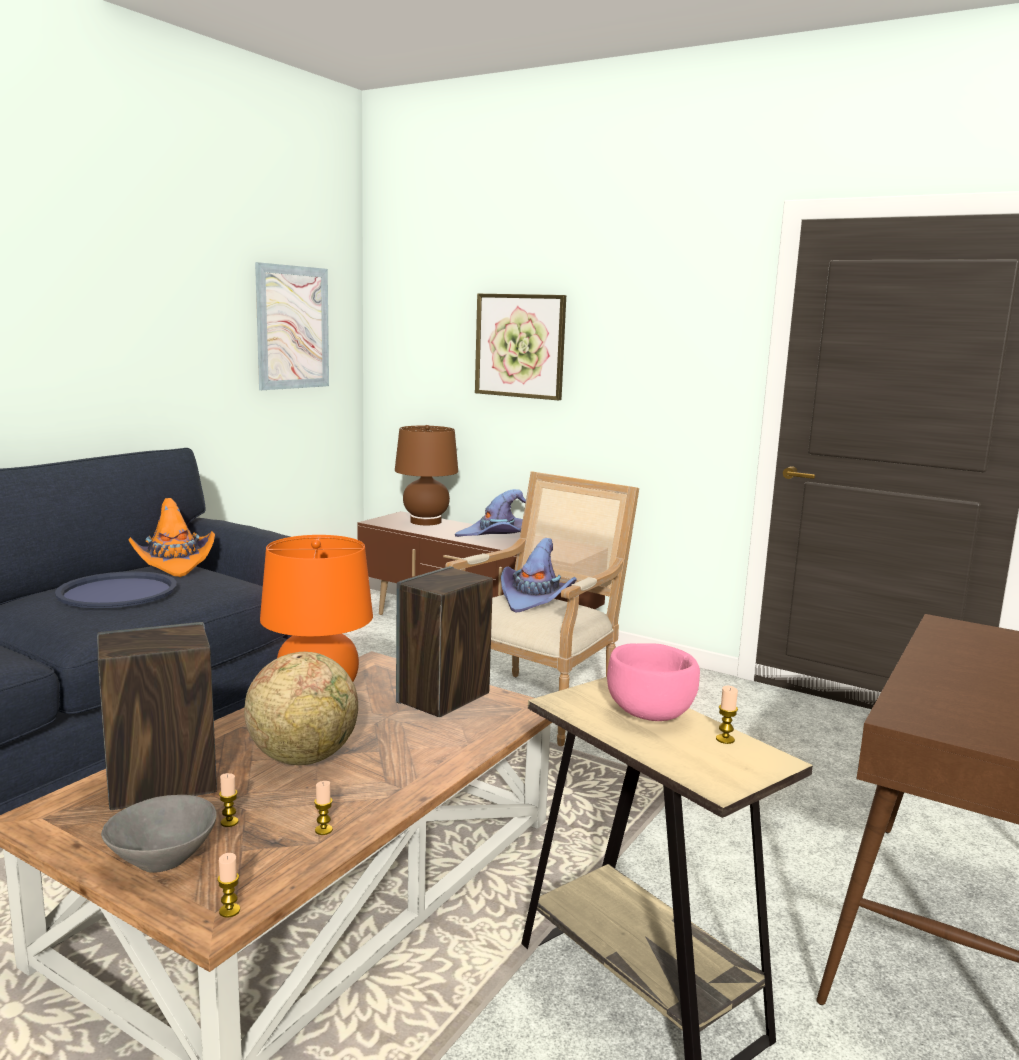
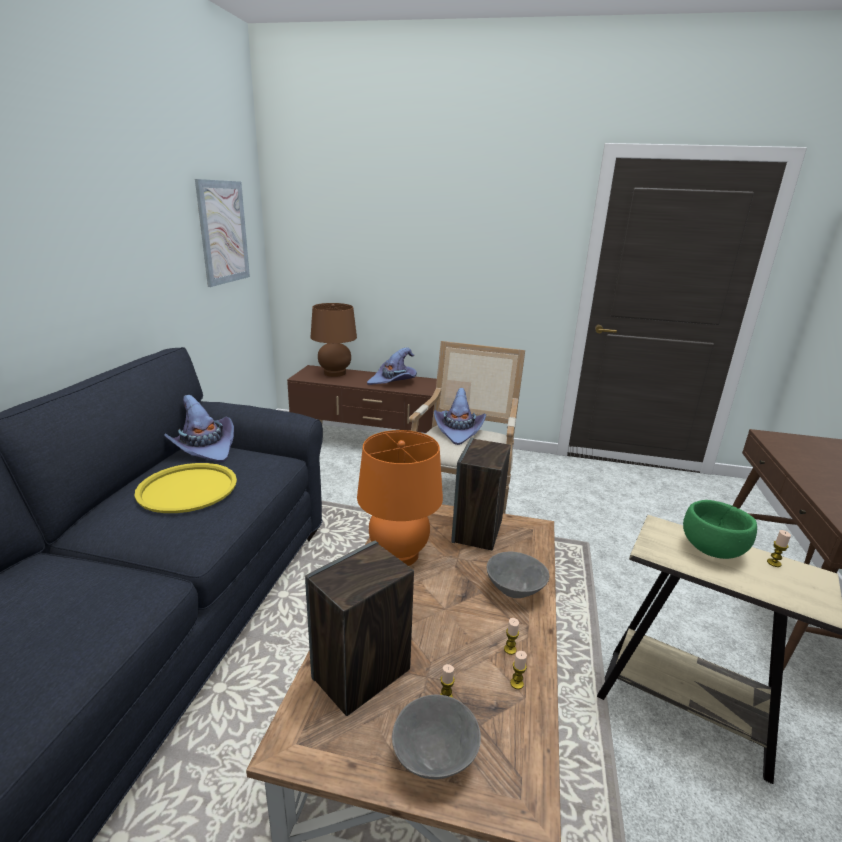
camera: 20 degrees left, 10 degrees up
blue tray [55,571,177,608] -> yellow tray [135,463,237,513]
orange hat [128,498,215,577] -> purple hat [164,395,234,462]
candle [217,853,240,918] -> candle moved to [504,618,519,655]
globe [244,652,358,765] -> none
picture [475,294,566,400] -> none
pink bowl [607,643,700,721] -> green bowl [683,500,757,559]
none -> grey bowl [487,552,549,598]

